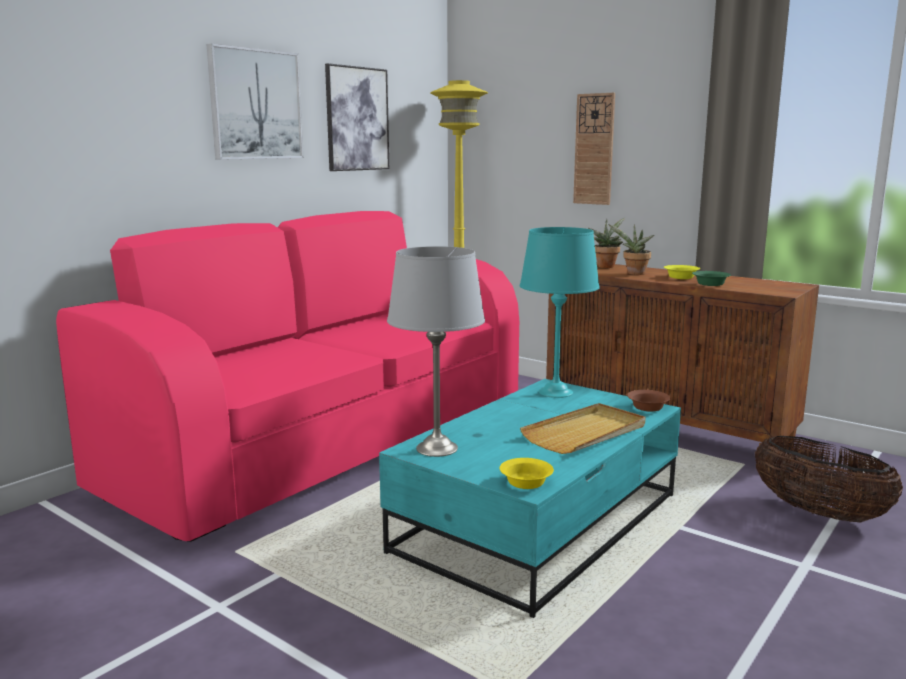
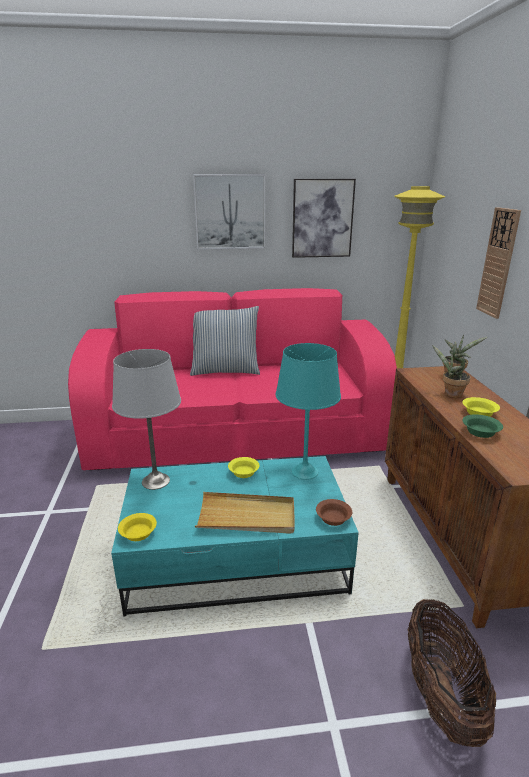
camera: 45 degrees right, 10 degrees up
none -> pillow [190,306,260,376]
none -> yellow bowl [228,457,260,478]

